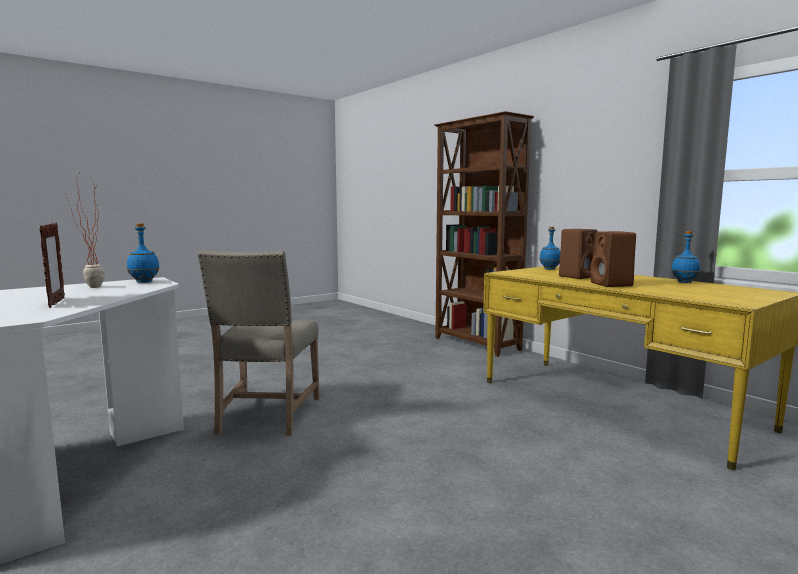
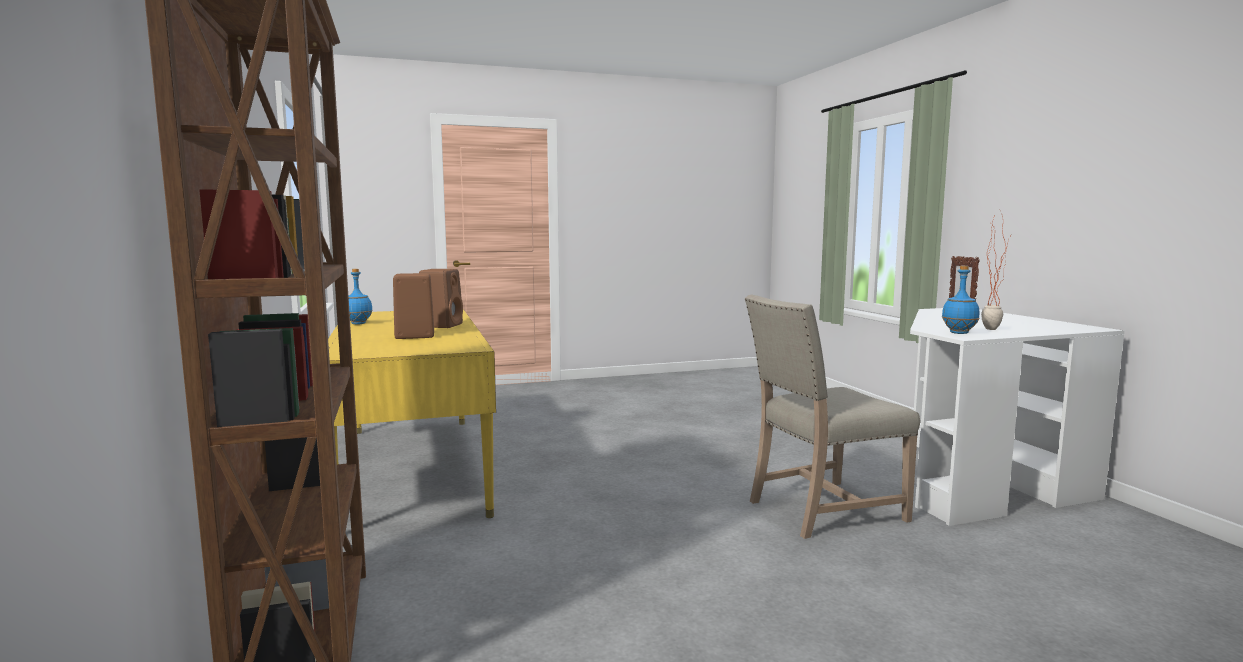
camera: 160 degrees left, 0 degrees up
beige chair [198,250,320,436] -> beige chair turned 135 degrees counterclockwise [745,295,920,539]
blue bottle [540,227,561,270] -> none

